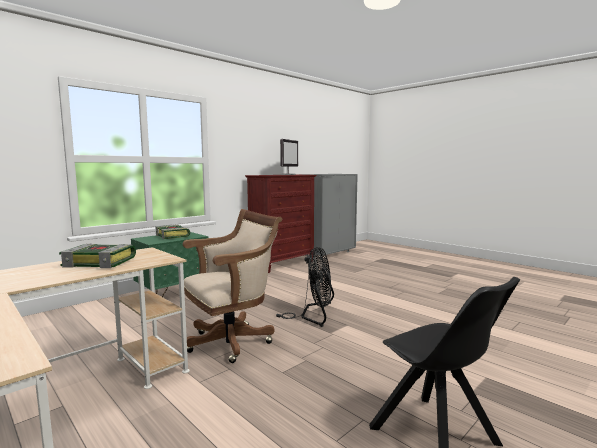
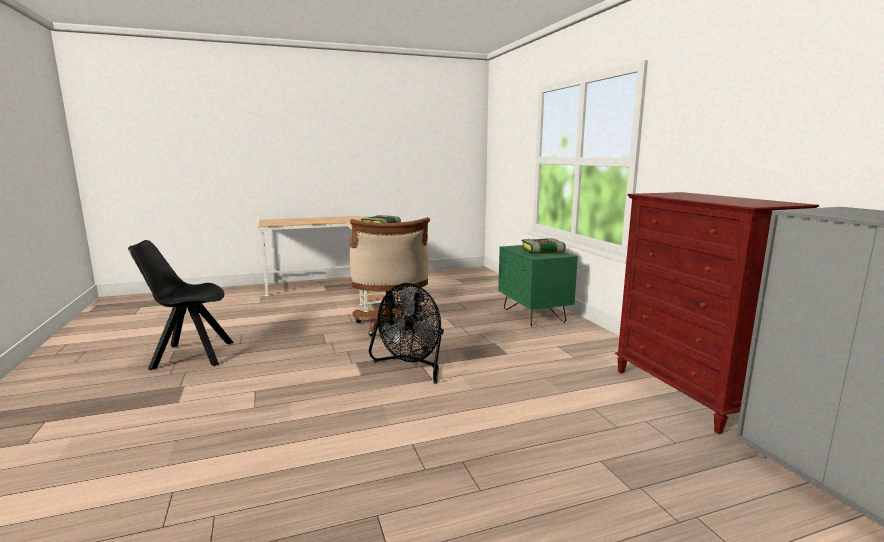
camera: 115 degrees right, 5 degrees up
monitor [280,139,298,175] -> none

